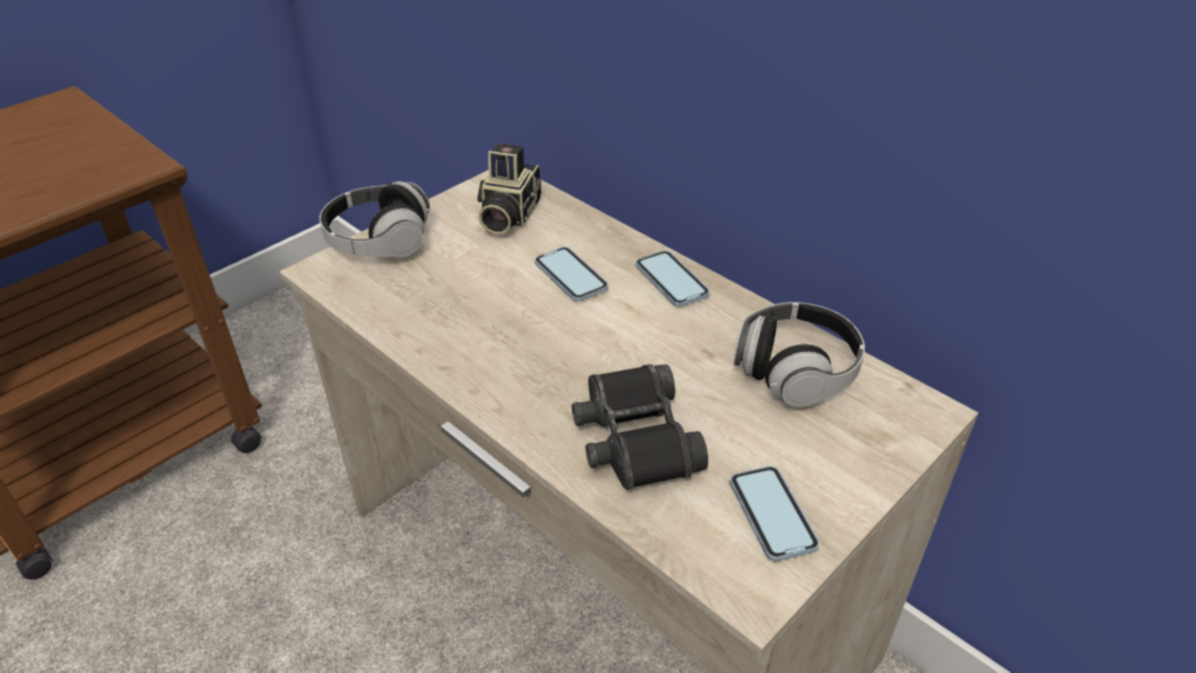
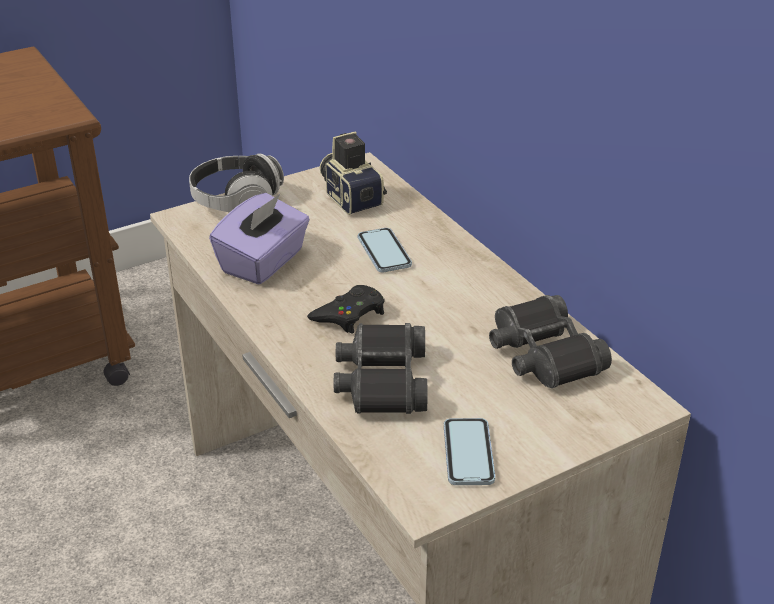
camera: 15 degrees right, 5 degrees down
camera [477,143,541,234] -> camera turned 120 degrees clockwise [320,131,387,215]
phone [636,251,710,307] -> none
headphones [734,302,865,407] -> black binoculars [489,295,612,388]
none -> purple tissue box [209,193,310,285]
none -> black game controller [307,285,385,334]

